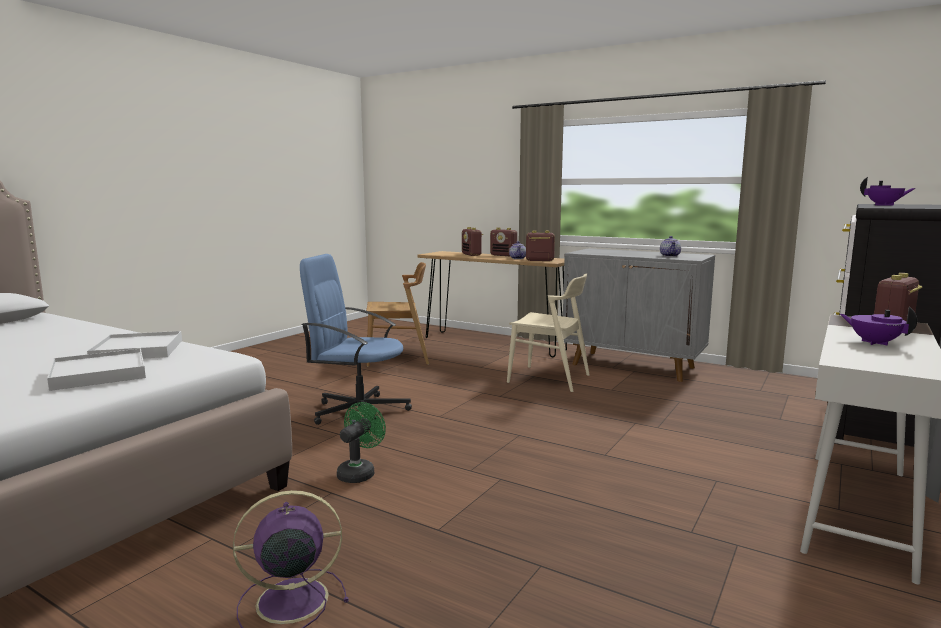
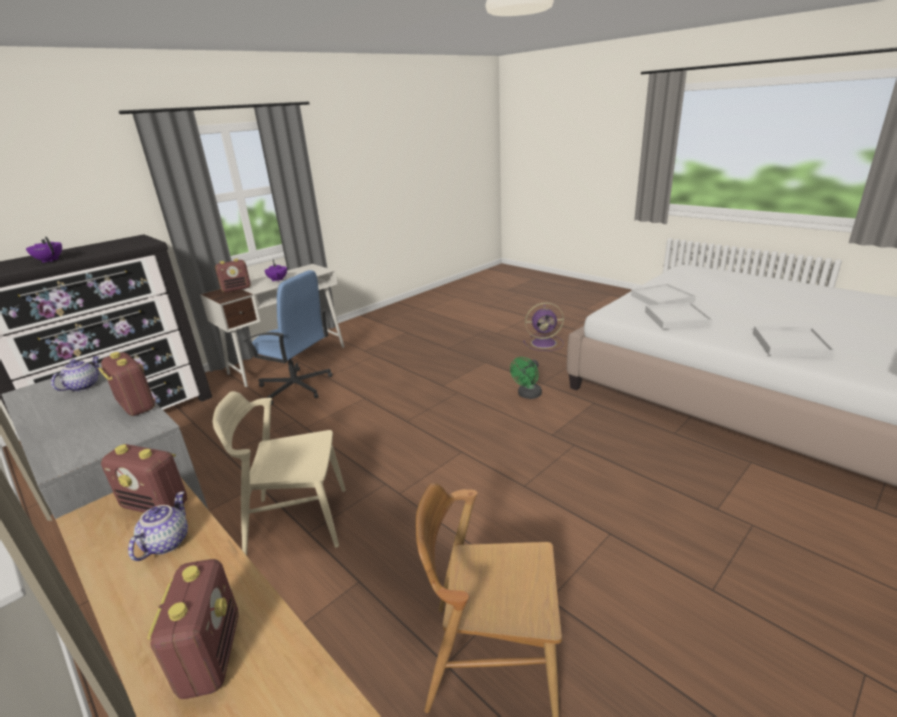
camera: 165 degrees left, 15 degrees up
blue office chair [300,254,412,425] -> blue office chair moved to [244,270,333,405]
radio [490,227,517,256] -> radio moved to [98,352,155,416]
beige chair [507,273,589,392] -> beige chair turned 45 degrees counterclockwise [213,391,346,555]
none -> white tray [753,326,834,358]

